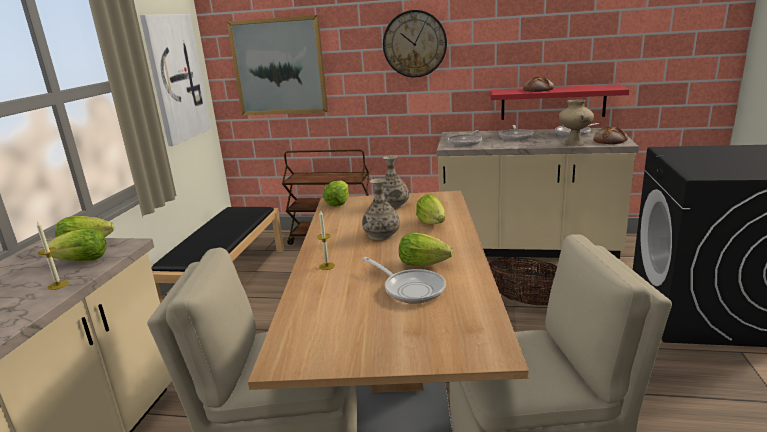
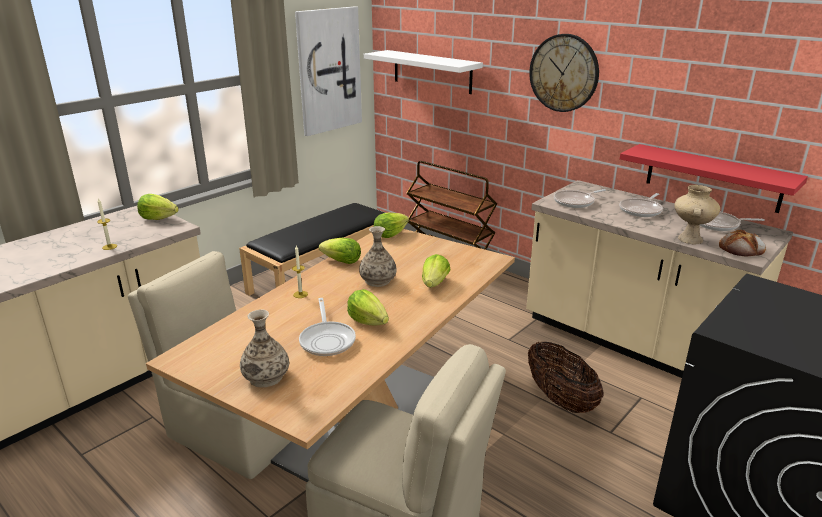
camera: 30 degrees right, 5 degrees up
lettuce [43,228,107,261] -> lettuce moved to [319,238,361,264]
picture [227,15,328,115] -> white shelf [364,50,483,94]
vase [383,155,409,209] -> vase moved to [240,309,289,387]
bread [523,76,554,92] -> none

